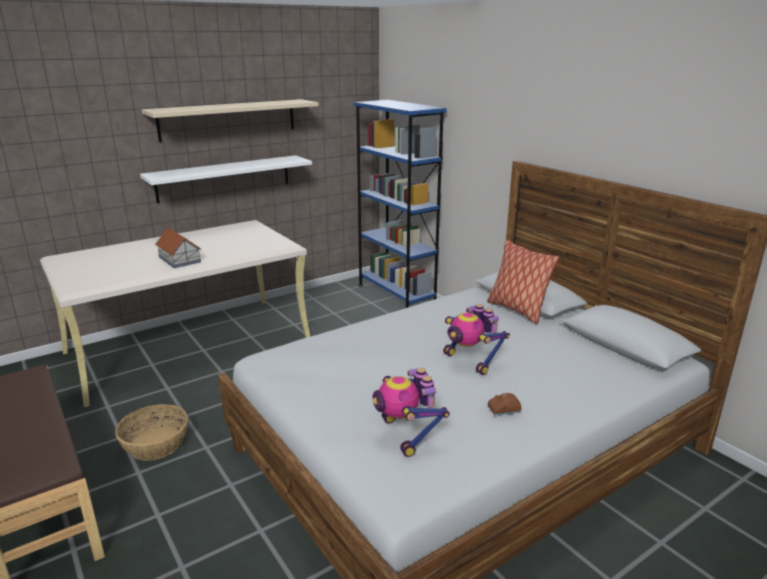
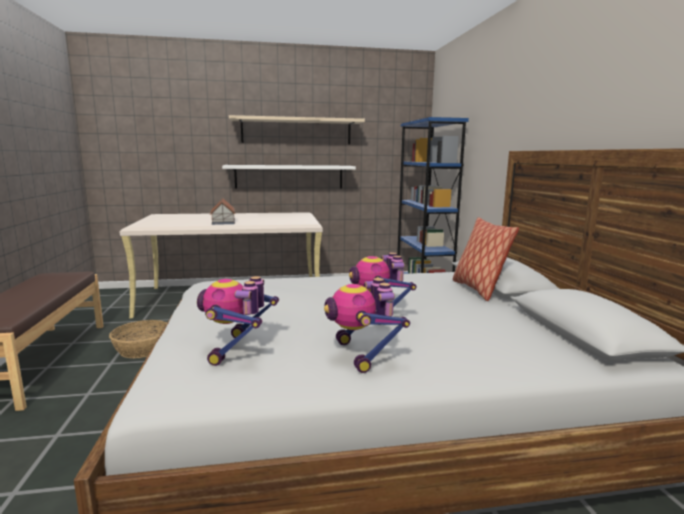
camera: 25 degrees right, 10 degrees down
brown toy car [488,393,522,416] -> toy robot [324,278,410,373]

